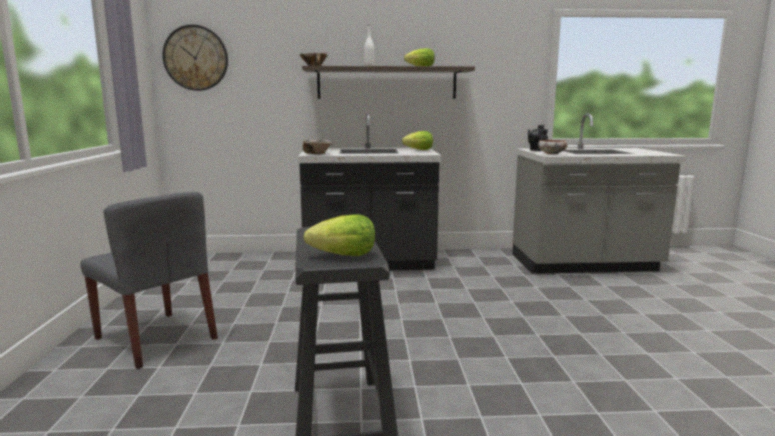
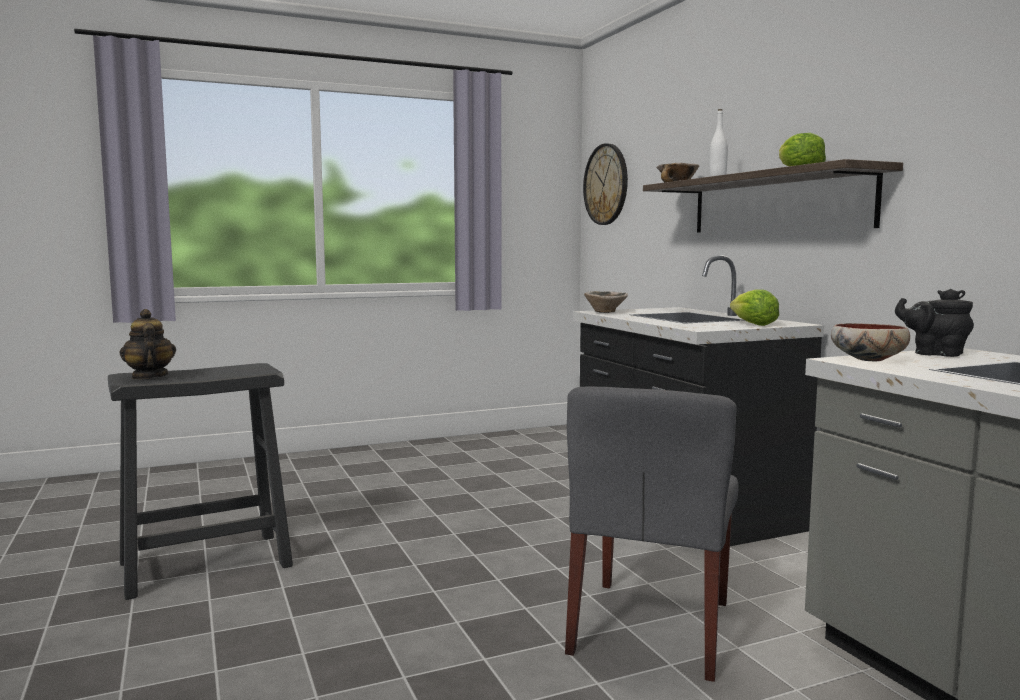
camera: 70 degrees right, 5 degrees down
grey chair [81,192,218,369] -> grey chair moved to [565,386,739,682]
lettuce [303,214,375,256] -> teapot [120,309,176,379]

